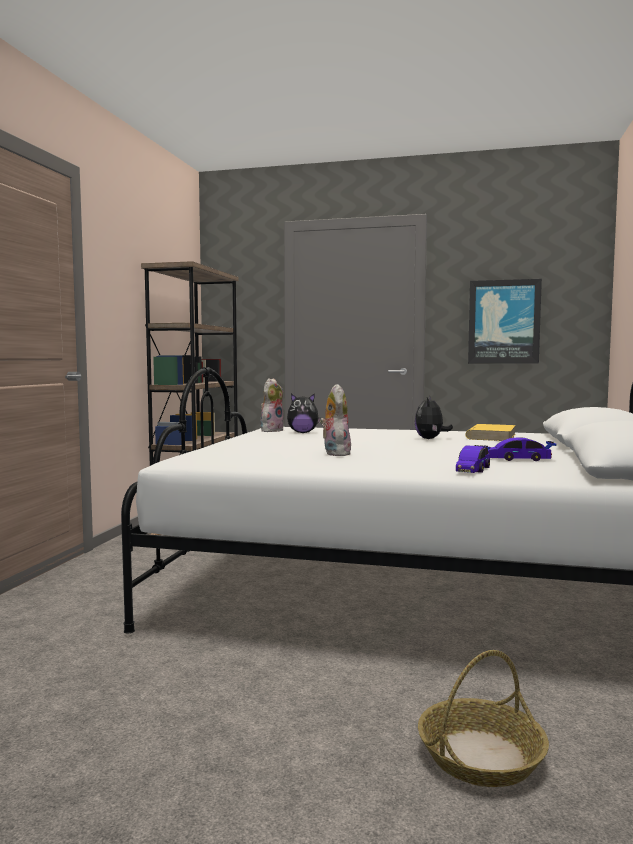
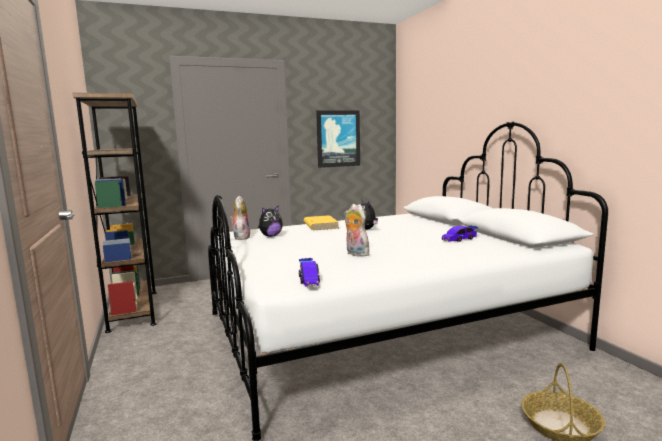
camera: 35 degrees left, 5 degrees up
toy car [456,445,490,473] -> toy car moved to [299,258,320,287]
yellow book [465,424,516,441] -> yellow book moved to [304,215,339,230]

